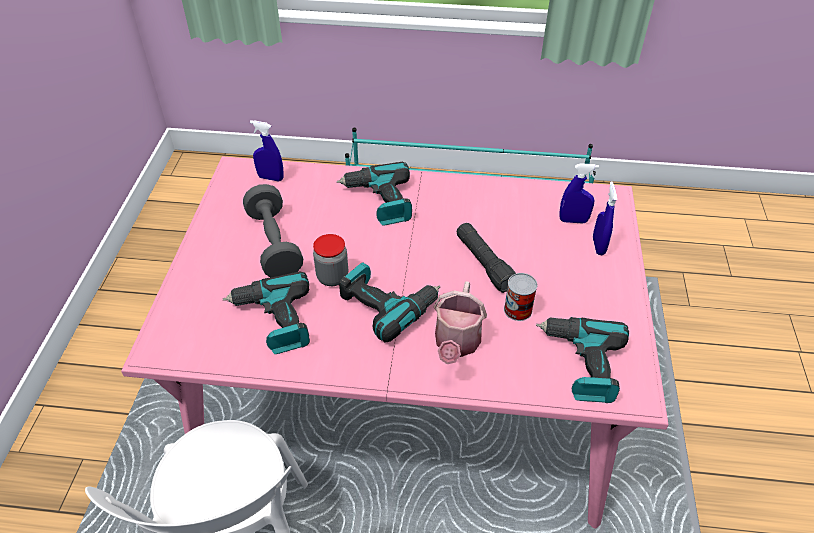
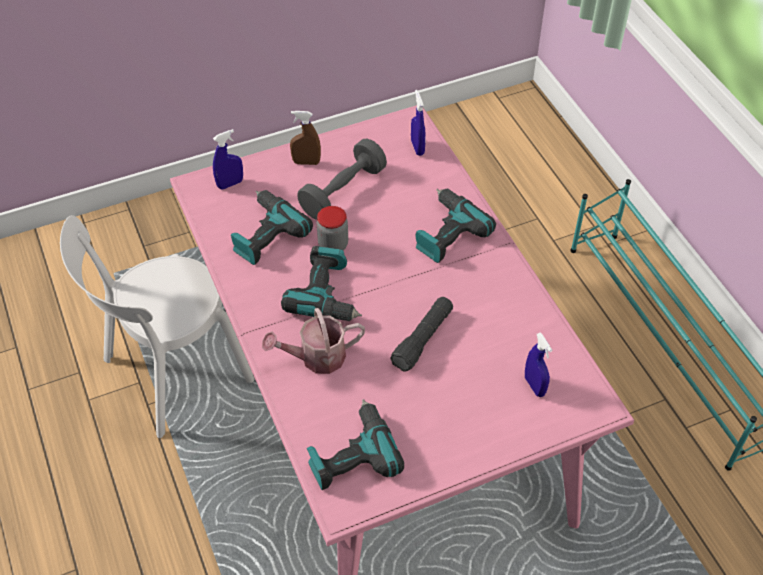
camera: 60 degrees right, 5 degrees up
can [504,273,537,321] -> none
blue spray bottle [593,182,617,255] -> blue spray bottle moved to [213,129,243,189]
none -> brown spray bottle [290,111,321,165]

